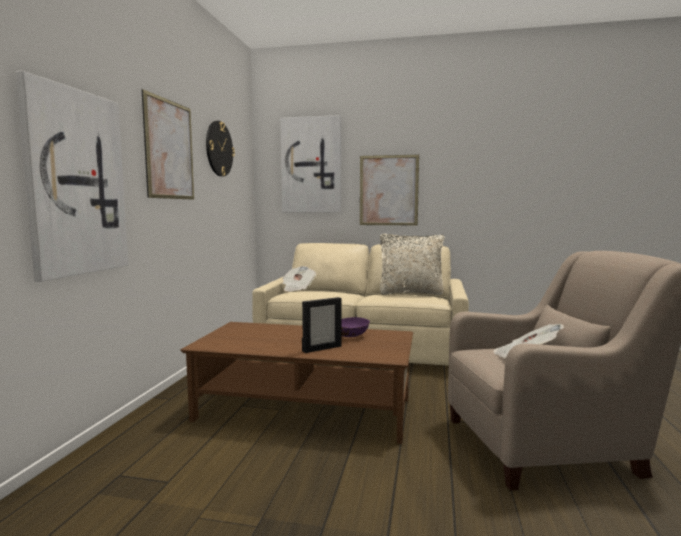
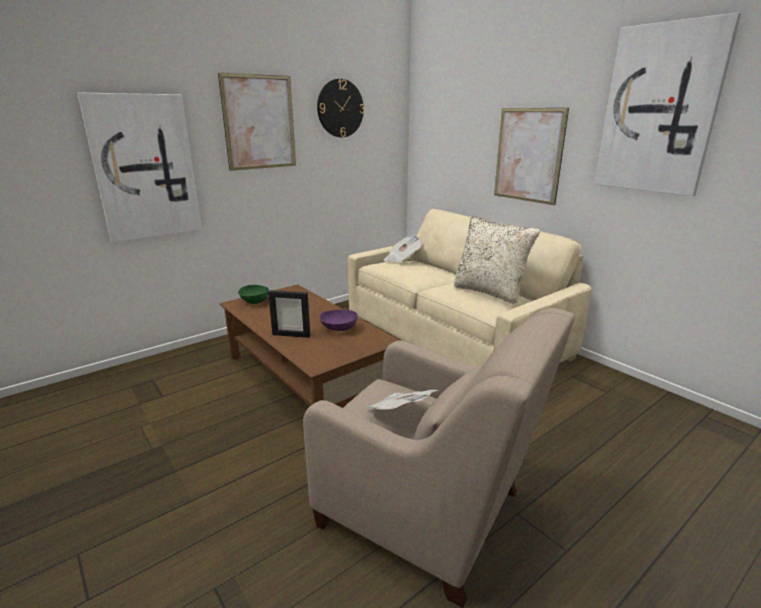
camera: 40 degrees right, 15 degrees up
picture [280,115,342,212] -> picture moved to [594,12,742,196]
none -> green bowl [238,285,269,304]

